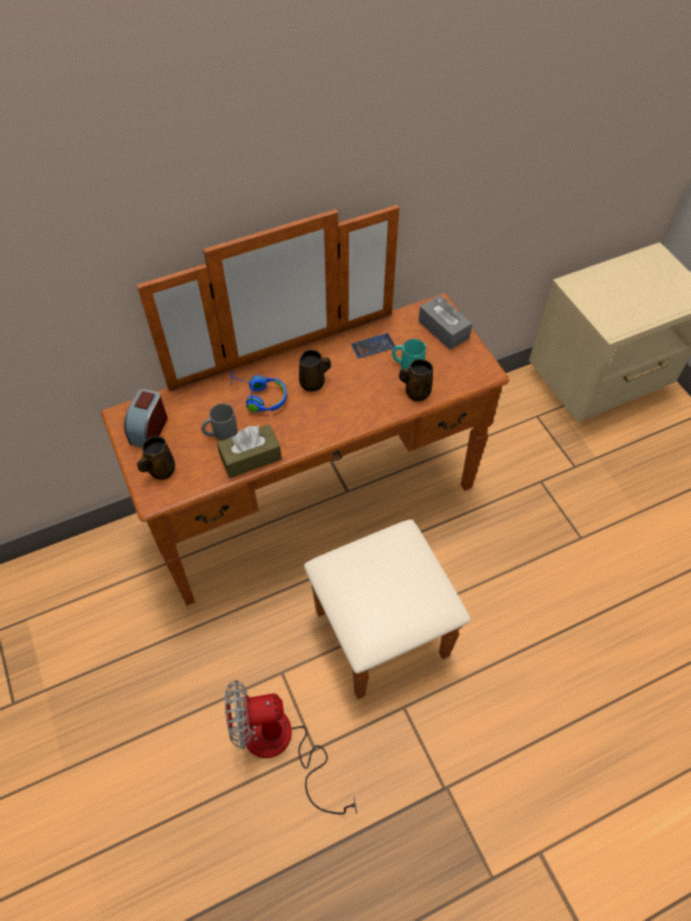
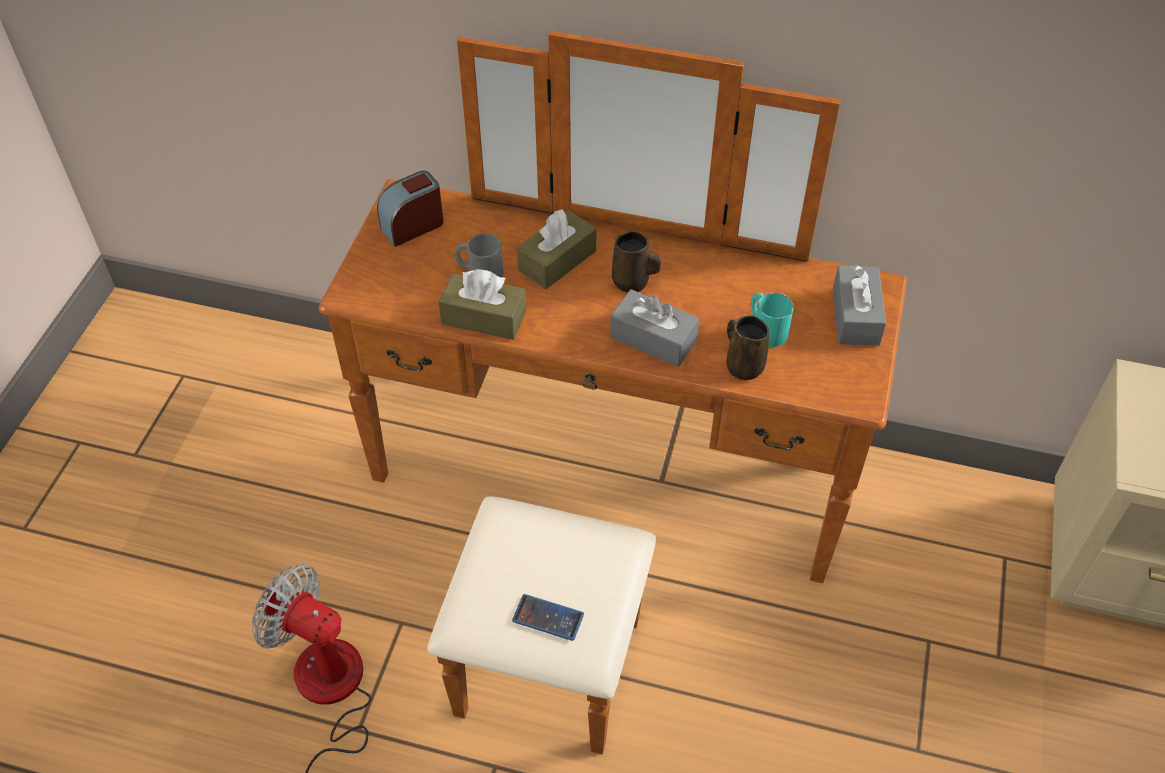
camera: 40 degrees right, 5 degrees down
brown mug [137,436,175,480] -> none
blue headphones [230,370,287,413] -> brown tissue box [517,209,596,289]
phone [351,333,396,358] -> phone moved to [512,594,584,641]
none -> grey tissue box [610,289,700,367]

